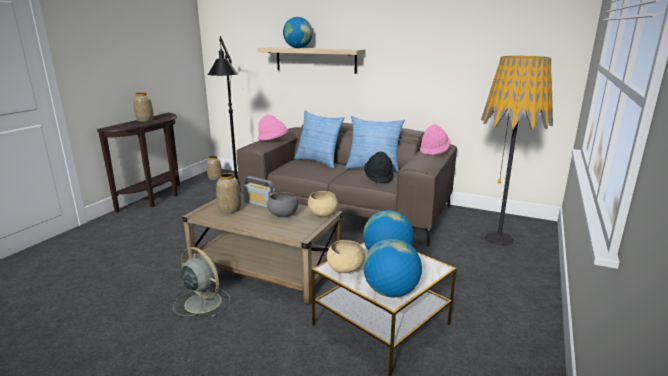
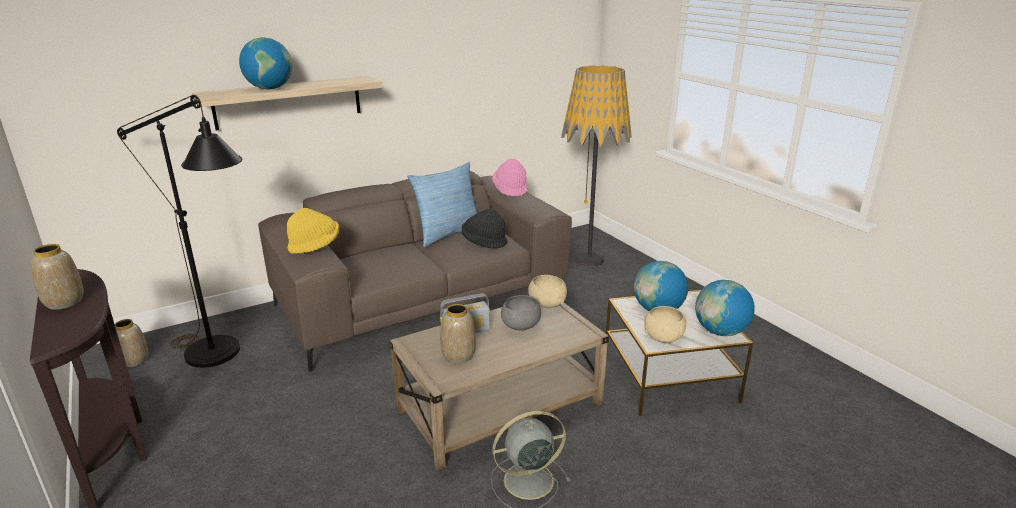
camera: 55 degrees left, 5 degrees up
pink hat [258,115,289,141] -> yellow hat [287,208,339,254]
pillow [294,111,345,169] -> none

